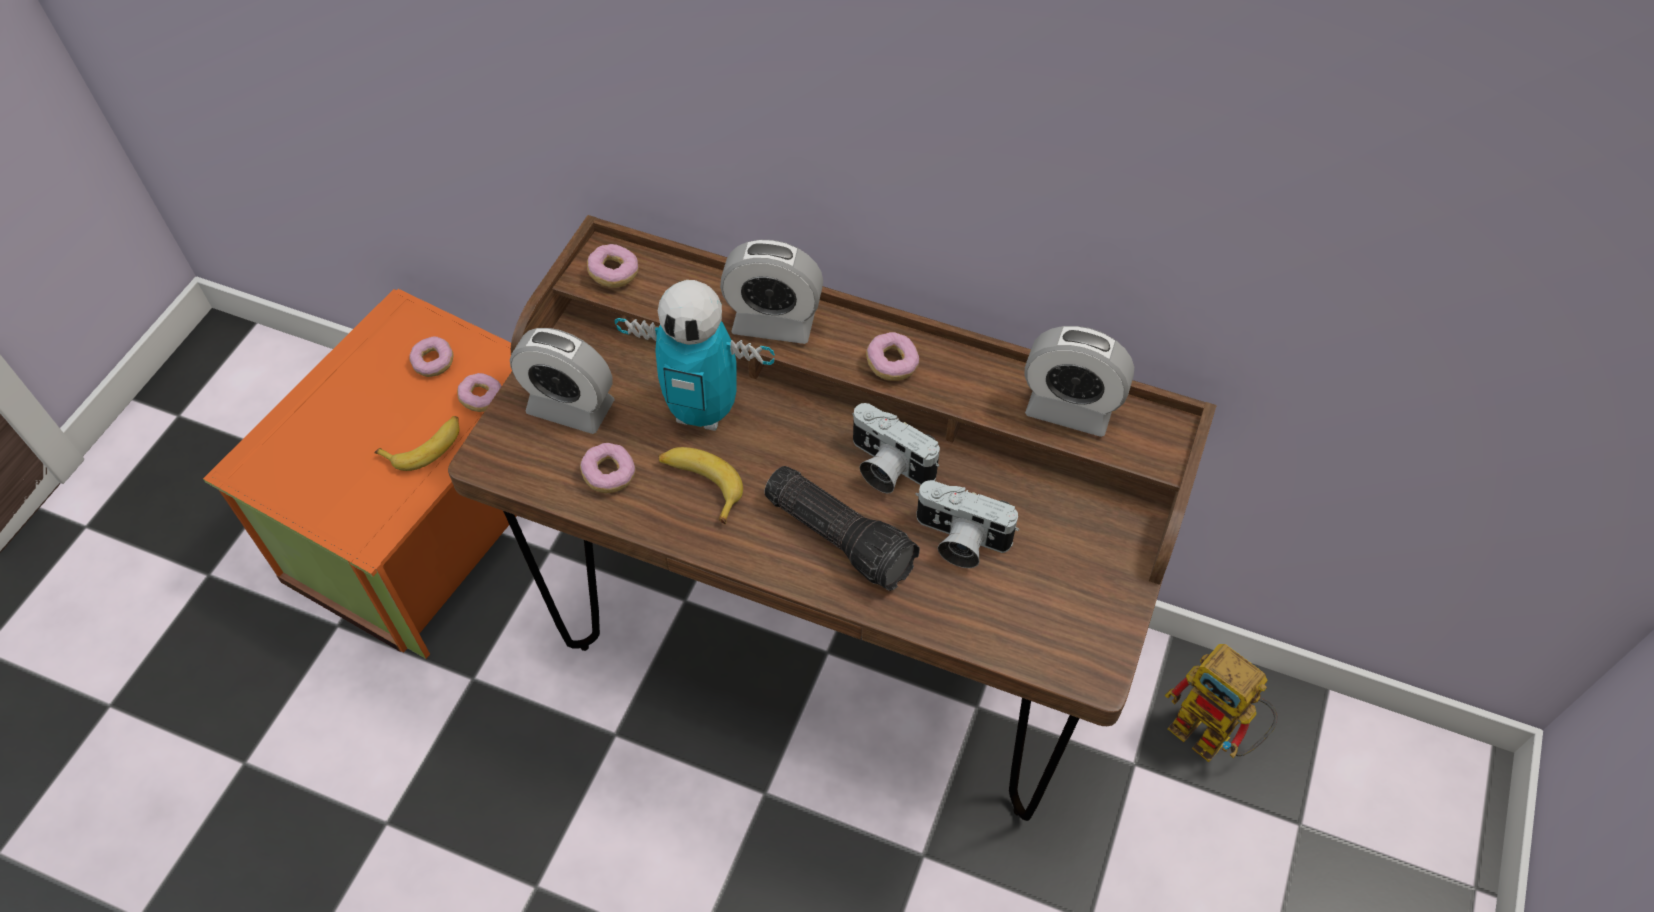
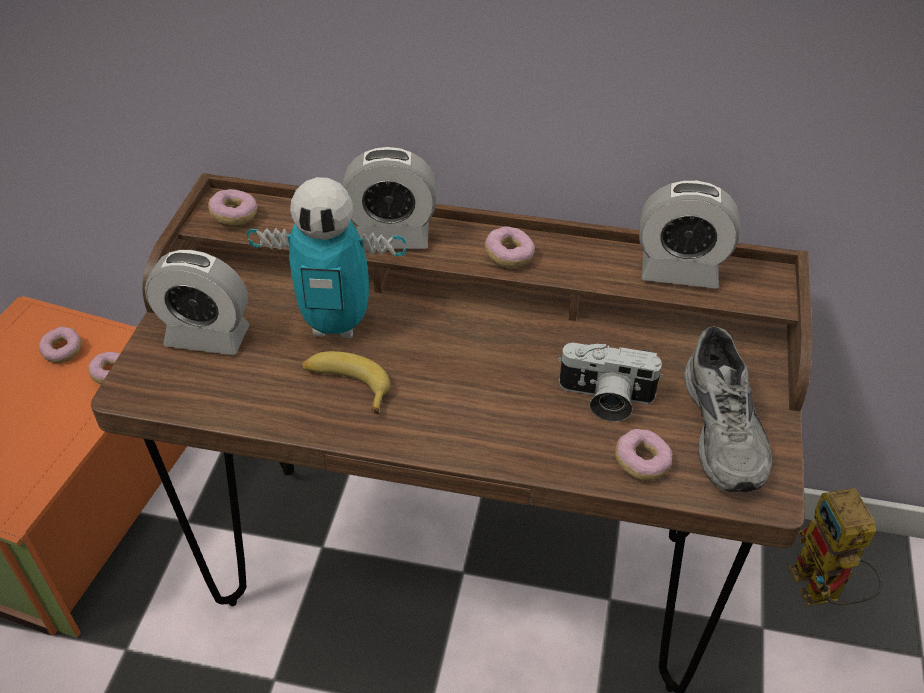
camera: 10 degrees left, 10 degrees down
banana [375,416,459,471] -> none
donut [580,443,635,493] -> donut moved to [615,429,672,481]
flashlight [765,466,920,591] -> none
camera [853,403,940,493] -> none
toy robot [1164,644,1278,762] -> toy robot turned 45 degrees clockwise [788,488,883,606]
none -> grey shoe [684,326,772,492]

